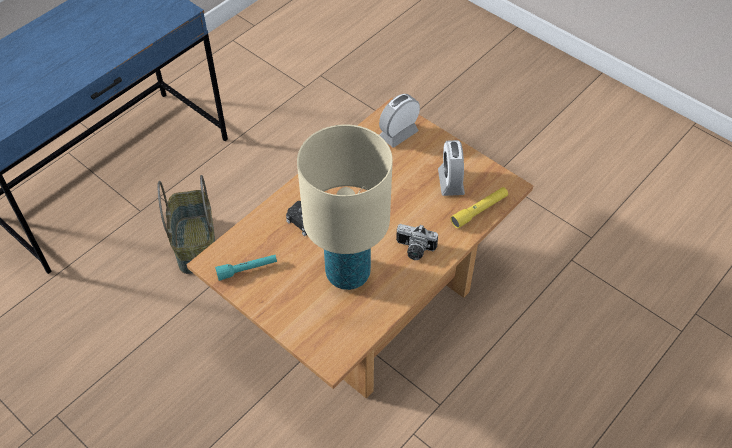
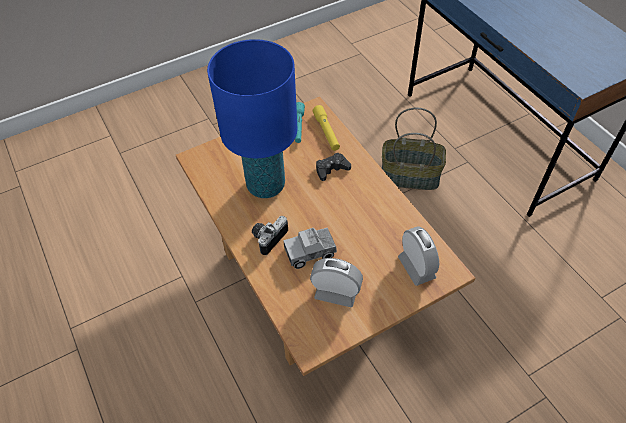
camera: 110 degrees right, 0 degrees up
beige table lamp [297,124,393,290] -> blue table lamp [207,39,297,198]
yellow flashlight [450,187,508,228] -> yellow flashlight moved to [313,105,340,151]
none -> toy truck [283,228,337,269]

